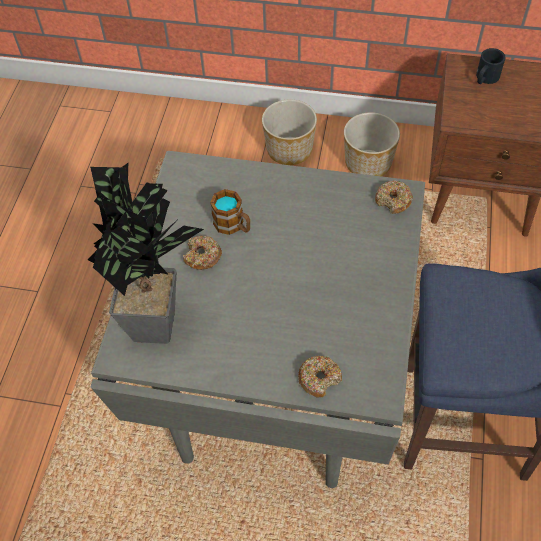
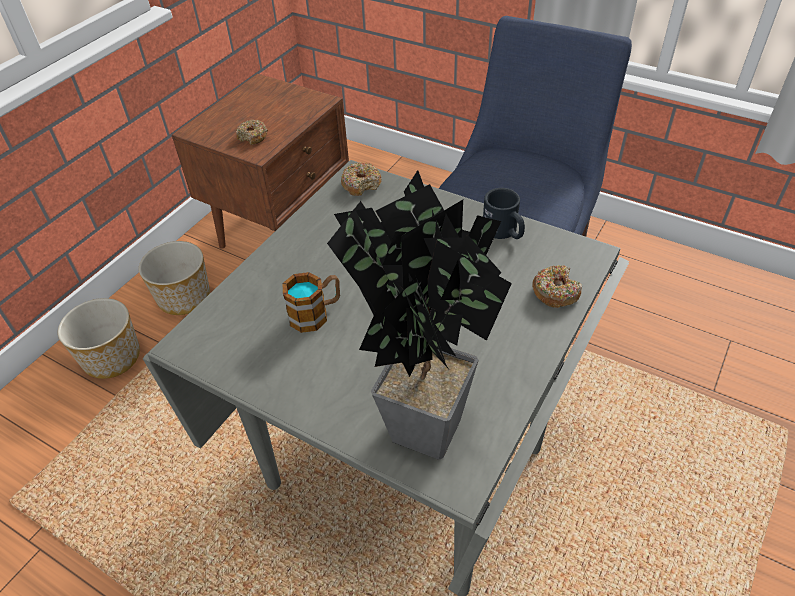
camera: 70 degrees left, 10 degrees down
donut [183,235,222,270] -> donut moved to [236,120,268,145]
black mug [476,48,506,84] -> black mug moved to [483,188,525,239]

